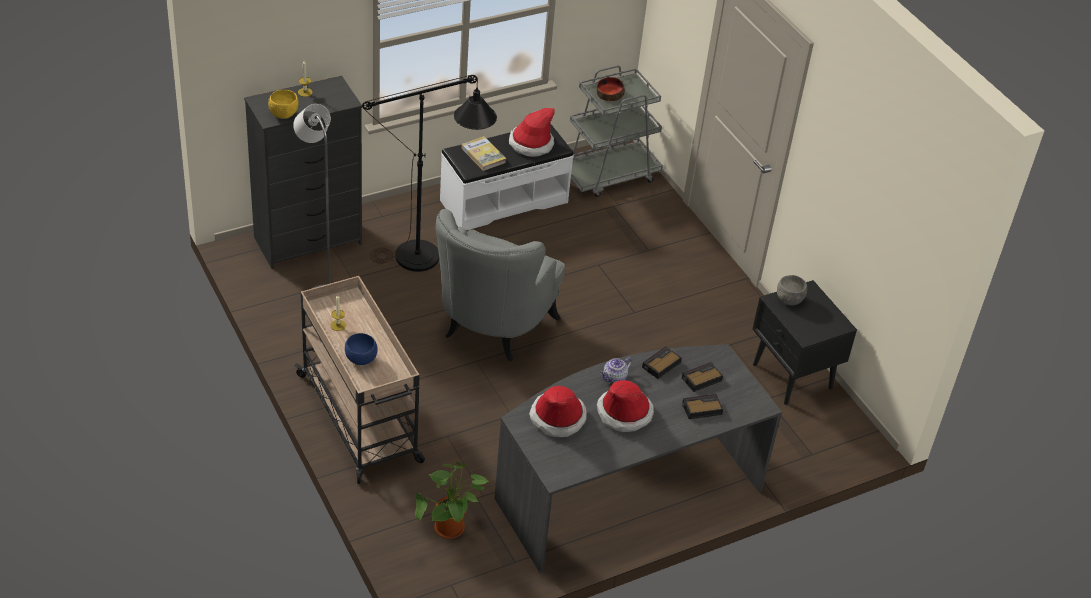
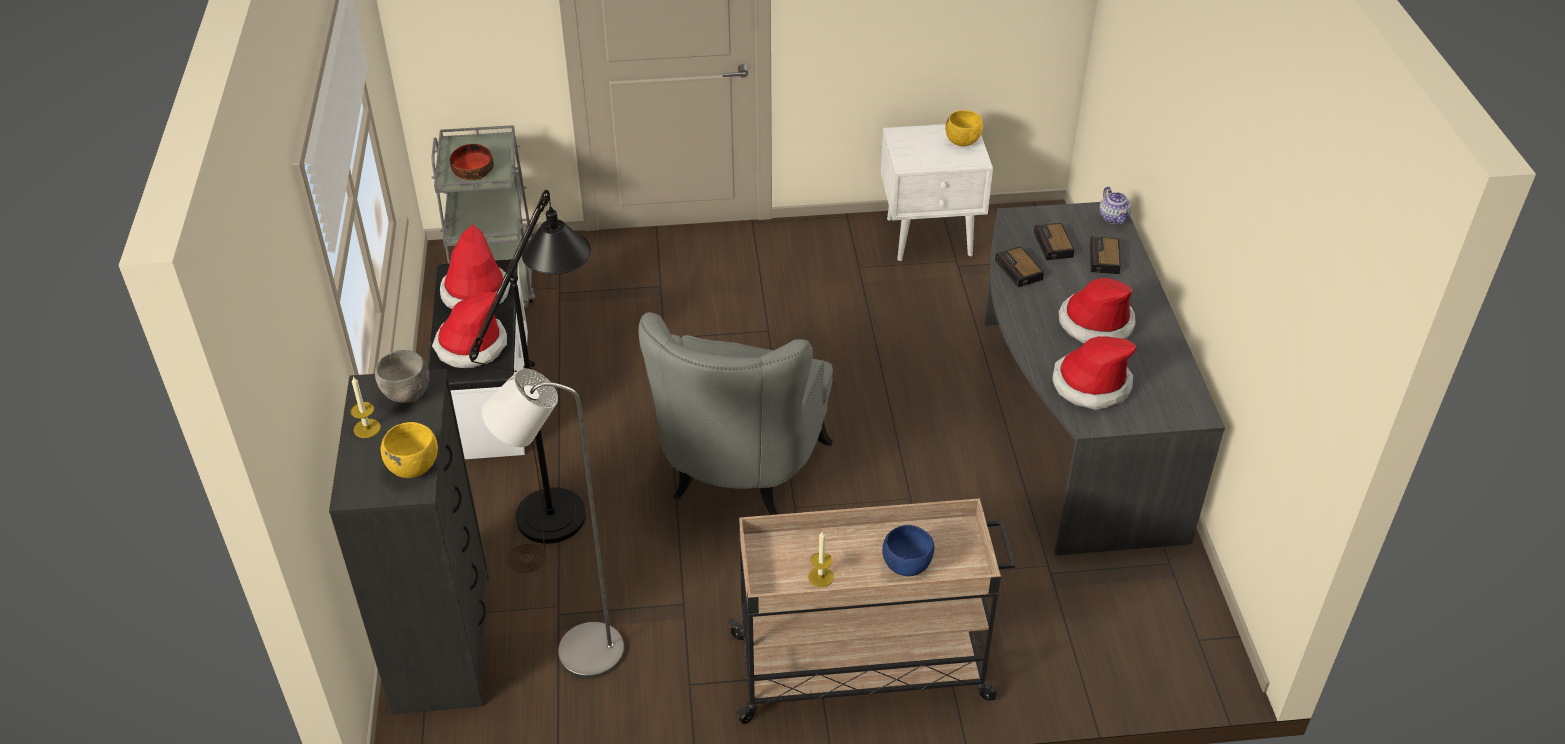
camera: 65 degrees left, 0 degrees up
potted plant [415,462,490,539] -> none
grey armchair [435,209,565,361] -> grey armchair turned 60 degrees clockwise [639,312,833,515]
book [462,136,506,171] -> hat [432,291,507,368]
teapot [600,357,632,383] -> teapot moved to [1099,187,1132,224]
black nightstand [753,280,857,405] -> white nightstand [881,124,993,261]
grey bowl [777,275,807,305] -> grey bowl moved to [375,350,430,403]
none -> yellow bowl [945,110,983,146]

